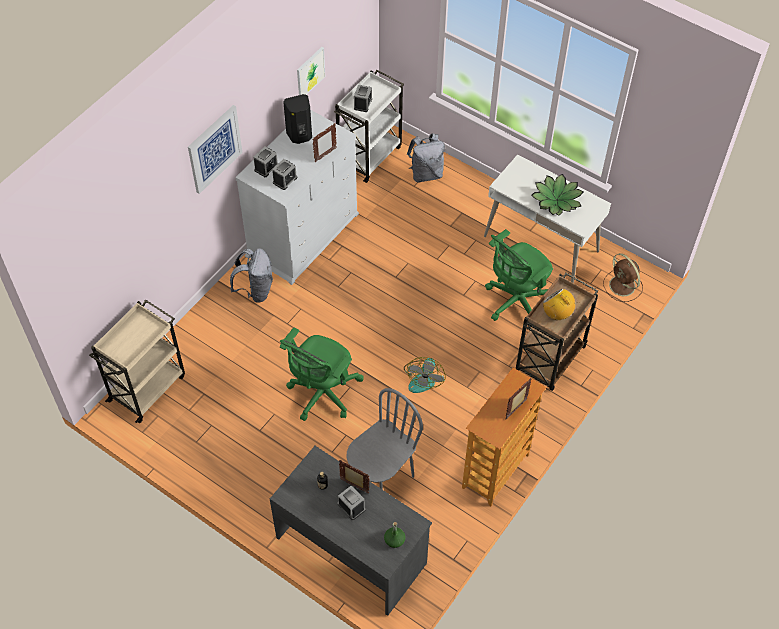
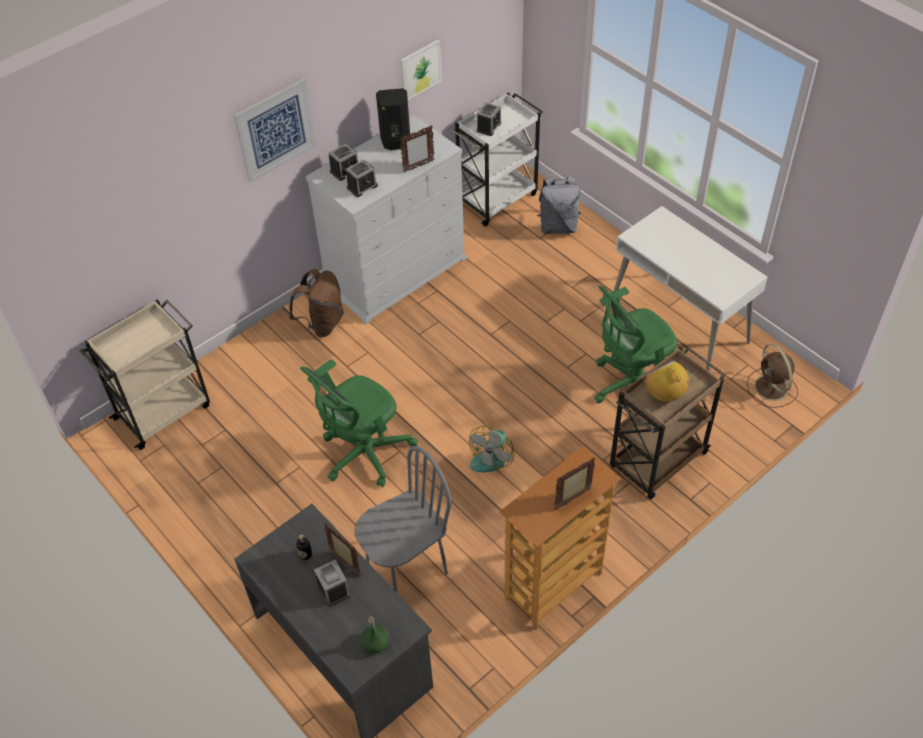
camera: 15 degrees right, 5 degrees down
grey backpack [230,248,273,303] -> brown backpack [289,269,344,337]
potted plant [531,174,584,216] -> none

